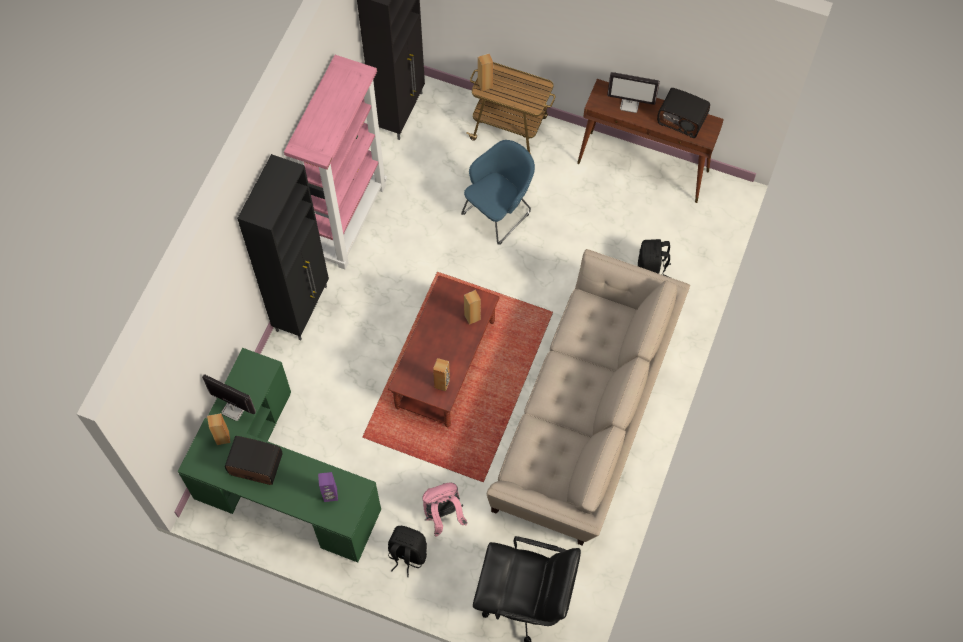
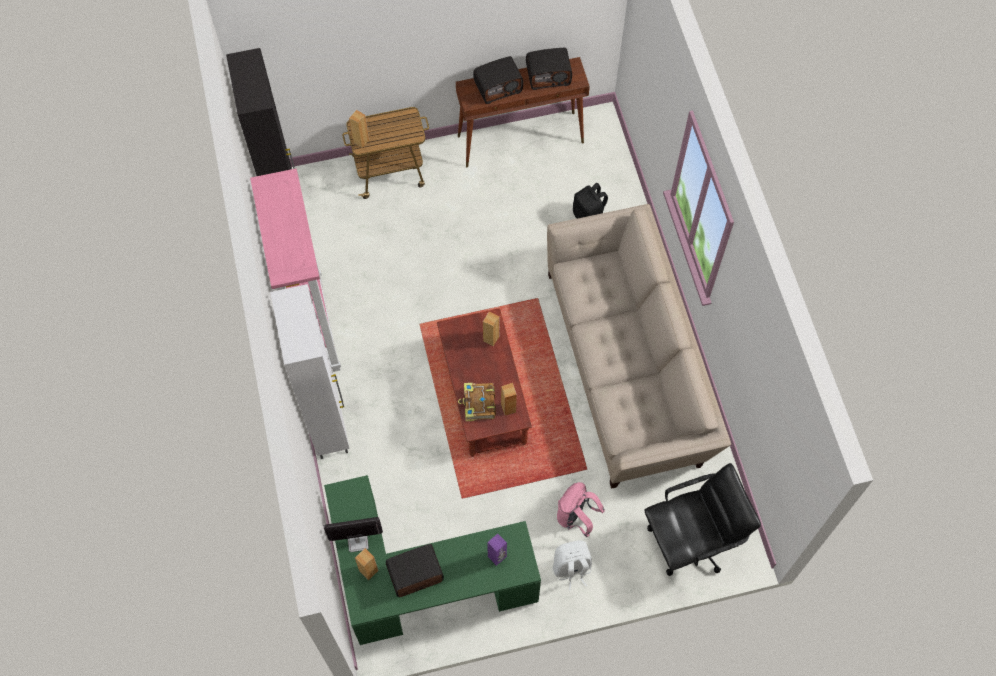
camera: 35 degrees left, 0 degrees up
black cabinet [237,154,329,340] -> white cabinet [270,284,350,459]
black backpack [388,526,427,577] -> white backpack [553,540,592,591]
blue armchair [461,140,535,245] -> none
monitor [607,72,660,113] -> radio [473,56,523,104]
none -> book [458,383,496,421]

